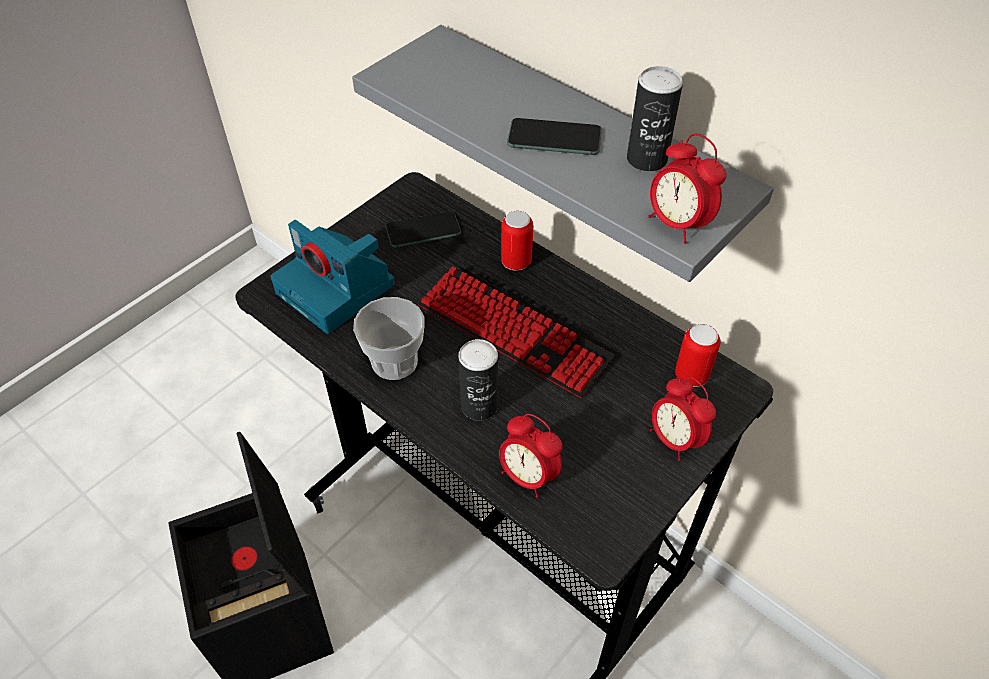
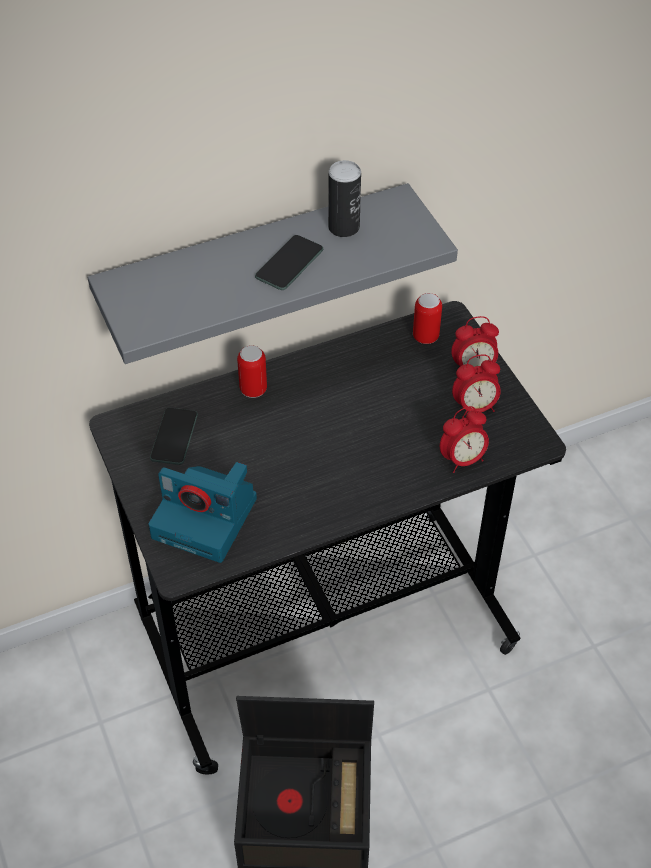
camera: 65 degrees left, 0 degrees up
camera [270,220,395,334] -> camera turned 45 degrees clockwise [148,462,257,563]
cup [353,297,424,380] -> none
keyboard [418,266,614,398] -> none
can [458,339,498,421] -> none
alarm clock [648,133,727,244] -> alarm clock moved to [452,354,501,418]

